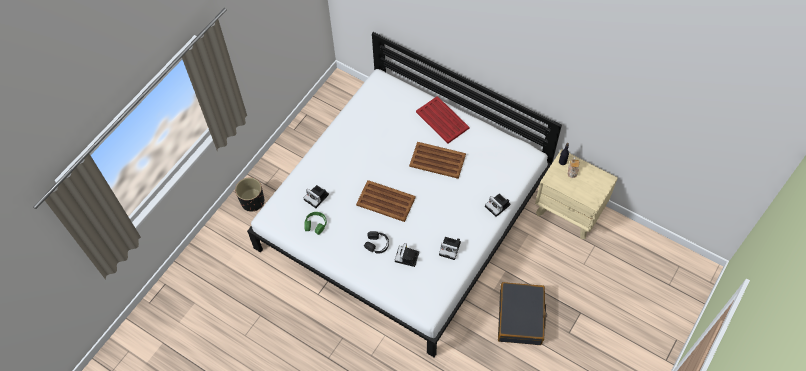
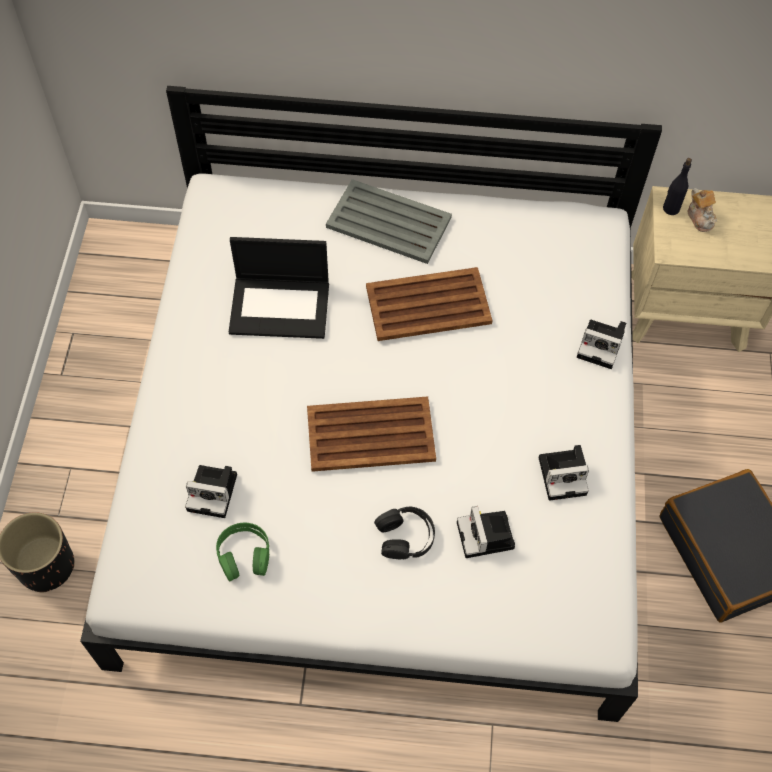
camera: 30 degrees left, 0 degrees up
red tray [416,96,469,144] -> grey tray [326,179,452,264]
none -> laptop [229,237,329,339]

